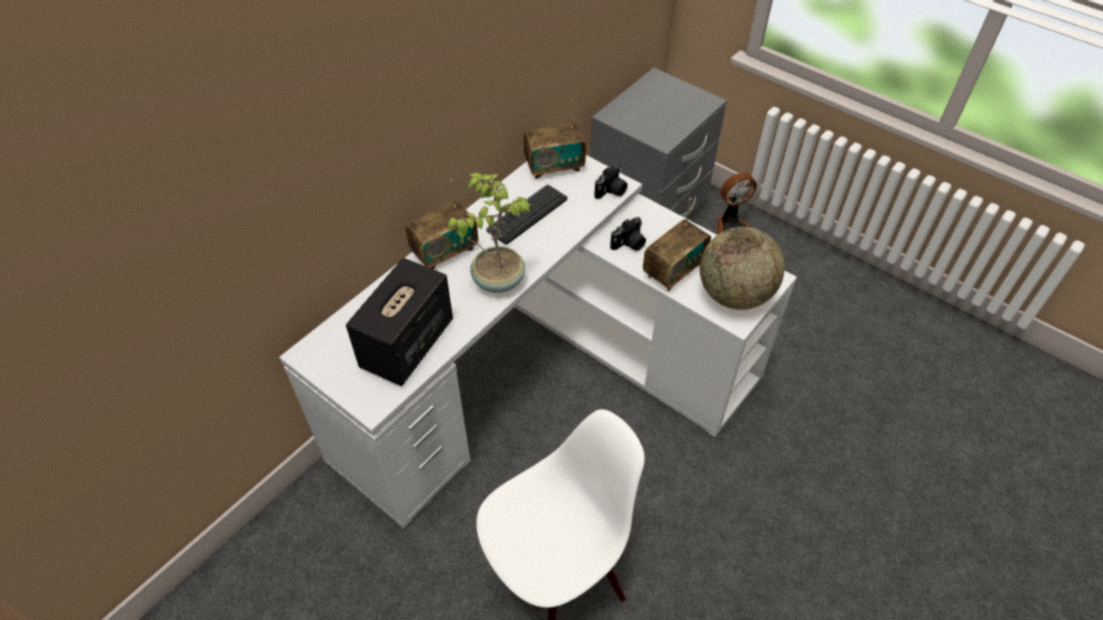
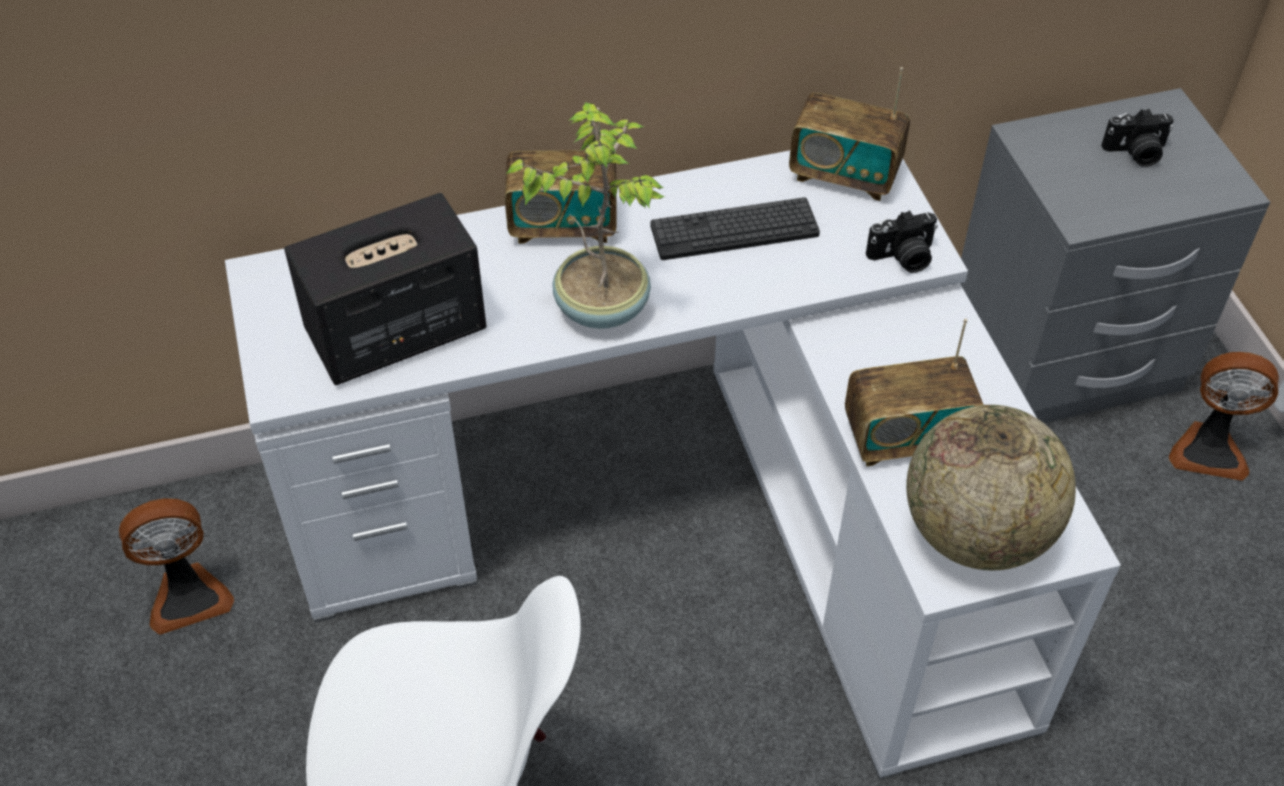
camera: 35 degrees right, 0 degrees up
camera [610,217,646,251] -> camera moved to [1101,109,1174,167]
none -> fan [119,498,234,635]

